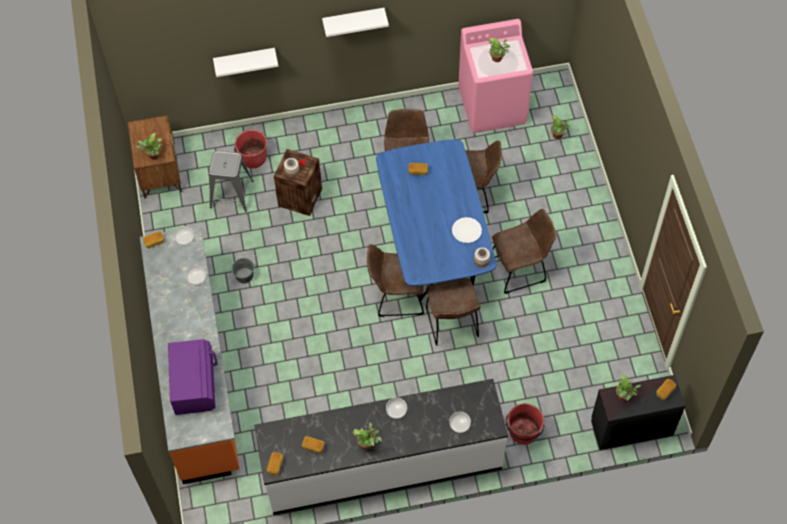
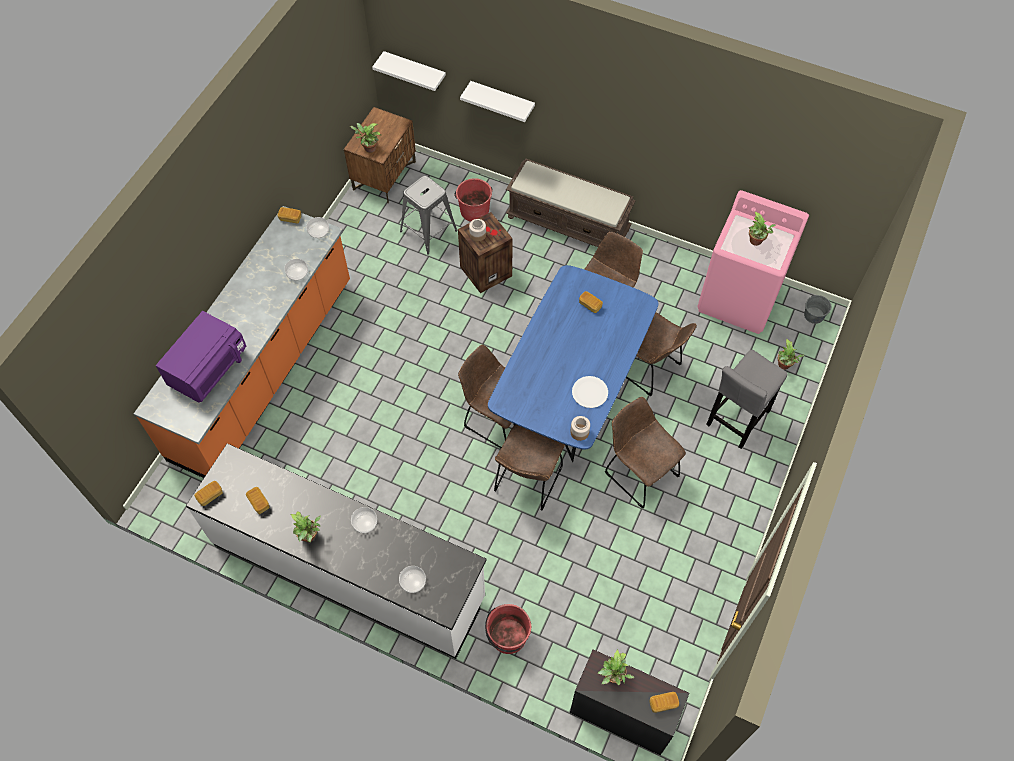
camera: 35 degrees right, 0 degrees up
grey bucket [232,258,254,283] -> grey bucket moved to [804,295,831,324]
white shelf [322,8,389,37] -> white shelf moved to [372,51,446,91]
brown chair [492,209,556,294] -> brown chair turned 150 degrees counterclockwise [605,397,686,508]
none -> brown bench [506,159,636,247]
none -> grey stool [706,350,788,449]

